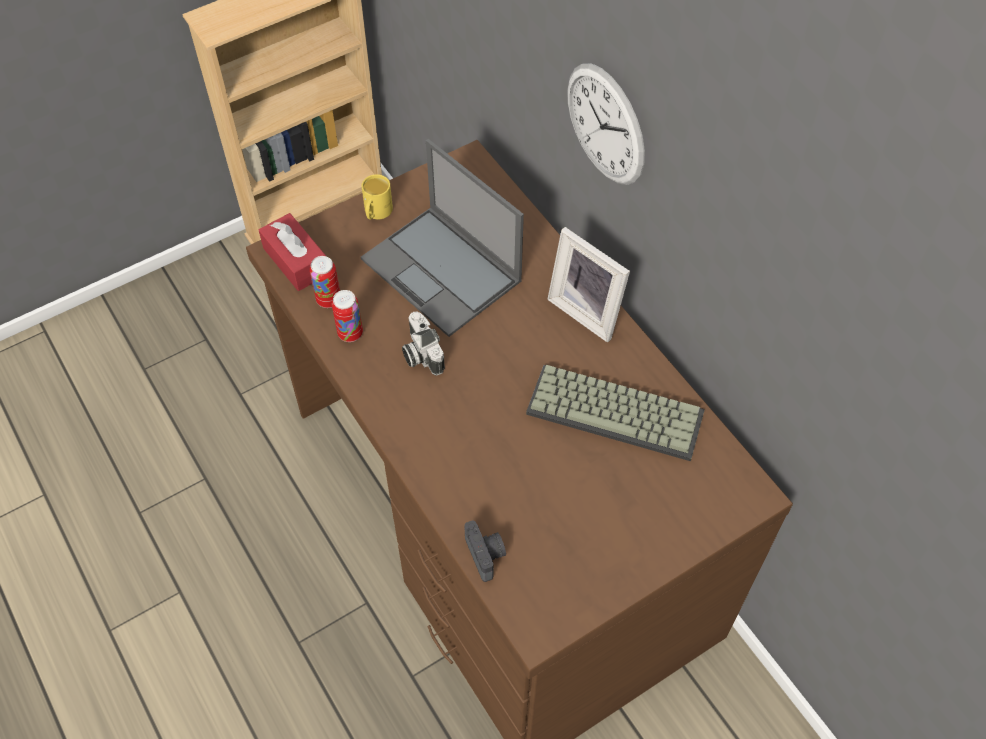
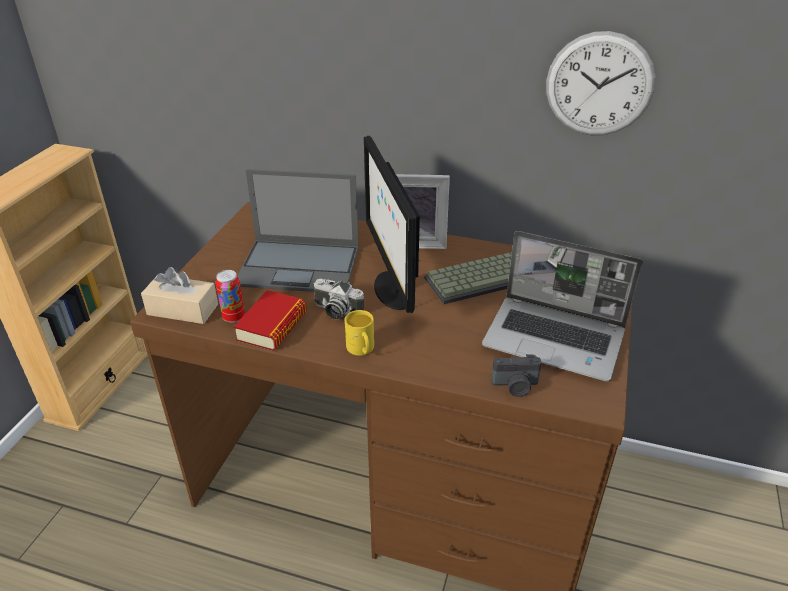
camera: 40 degrees left, 20 degrees down
red tissue box [259,213,326,291] -> beige tissue box [141,267,218,324]
can [332,290,363,342] -> book [234,290,307,351]
yellow mug [362,174,393,220] -> yellow mug moved to [345,310,374,356]
camera [464,520,506,582] -> camera turned 150 degrees clockwise [491,354,542,397]
wall clock [567,63,645,185] -> wall clock moved to [546,31,656,135]
none -> monitor [364,136,420,313]
none -> laptop [482,231,643,382]

